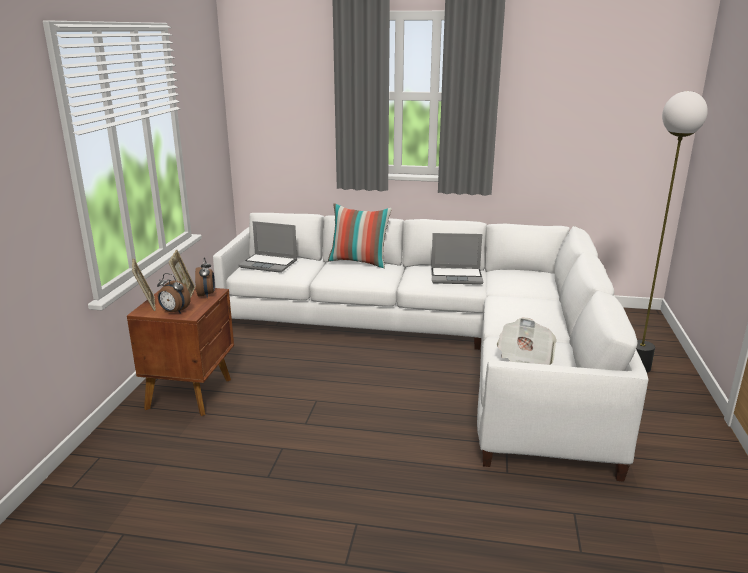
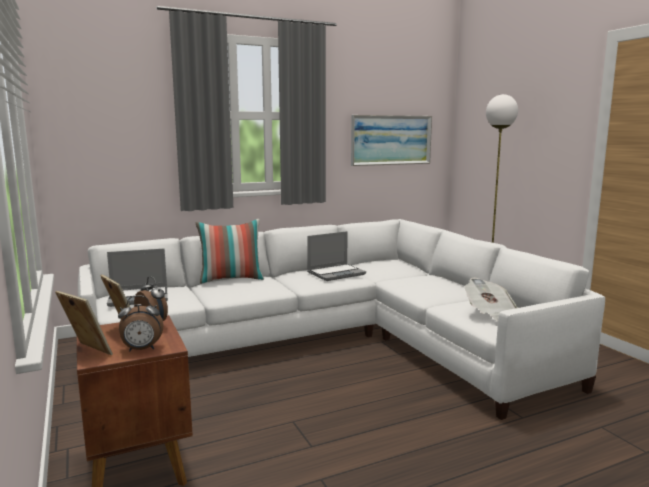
camera: 35 degrees left, 10 degrees down
none -> picture [351,115,432,166]

